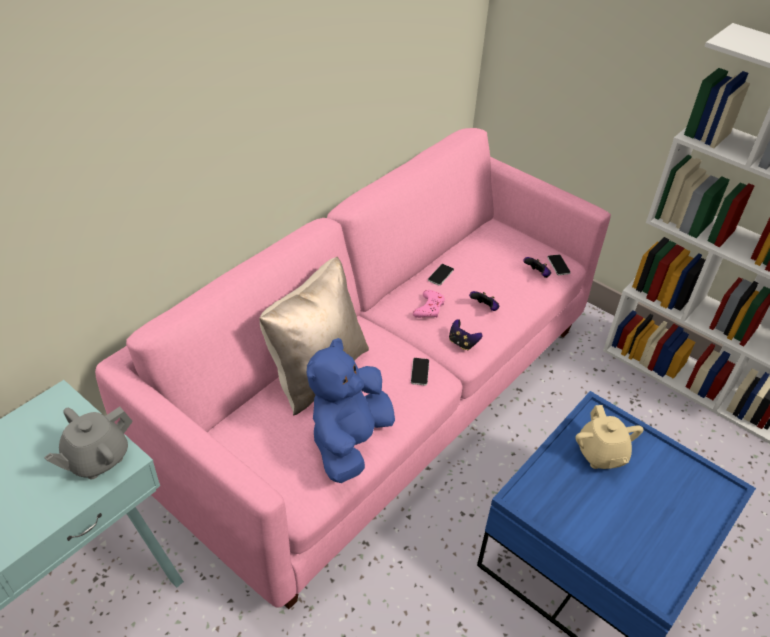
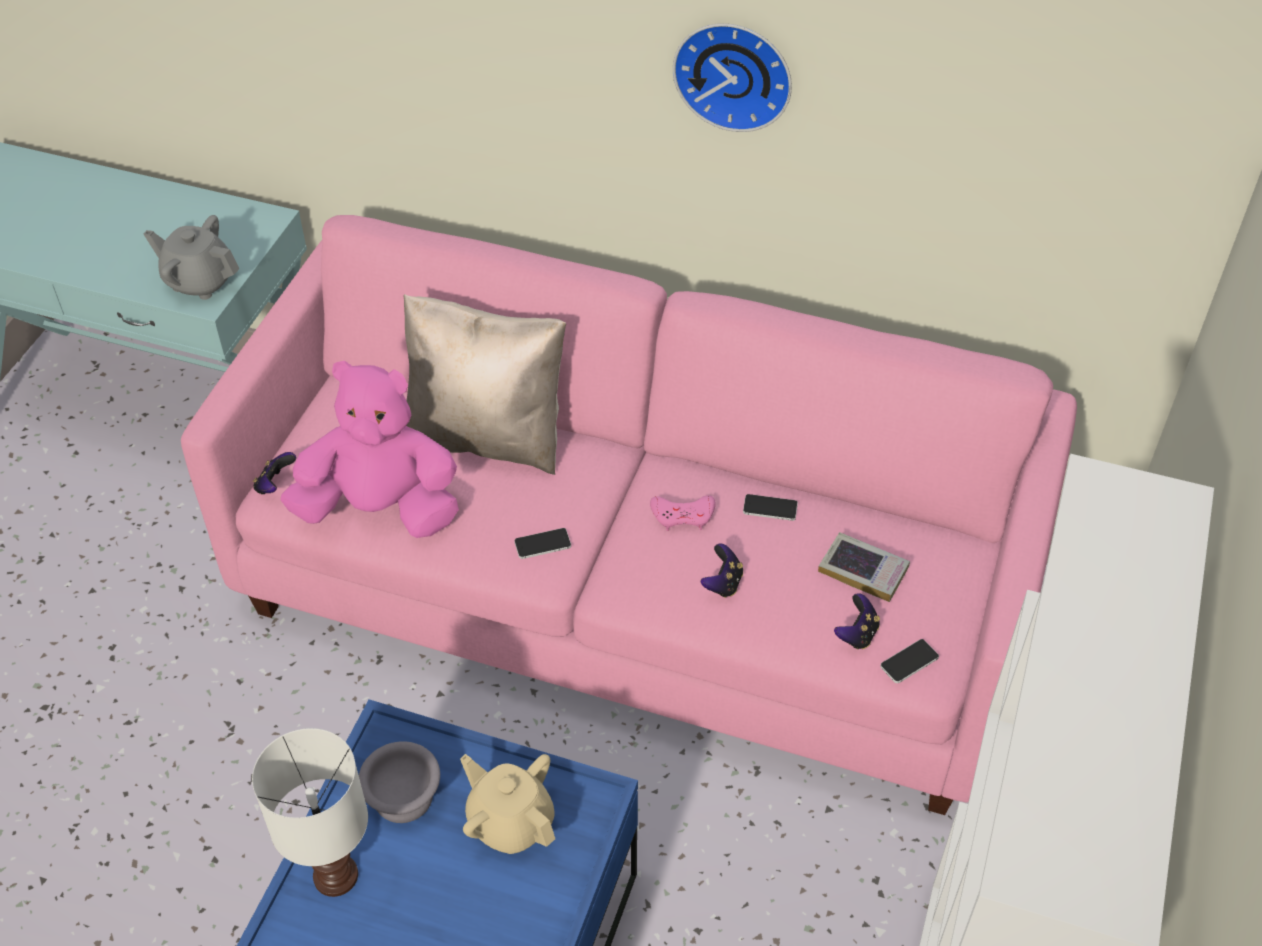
camera: 70 degrees right, 5 degrees up
blue plush toy [307,338,395,483] -> pink plush toy [280,361,459,538]
game controller [449,319,483,350] -> game controller moved to [253,452,296,494]
beige teapot [576,405,643,469] -> beige teapot turned 75 degrees clockwise [460,754,555,854]
none -> white table lamp [252,728,368,897]
none -> grey bowl [359,741,440,823]
none -> wall clock [673,23,792,132]
none -> book [818,532,910,602]

